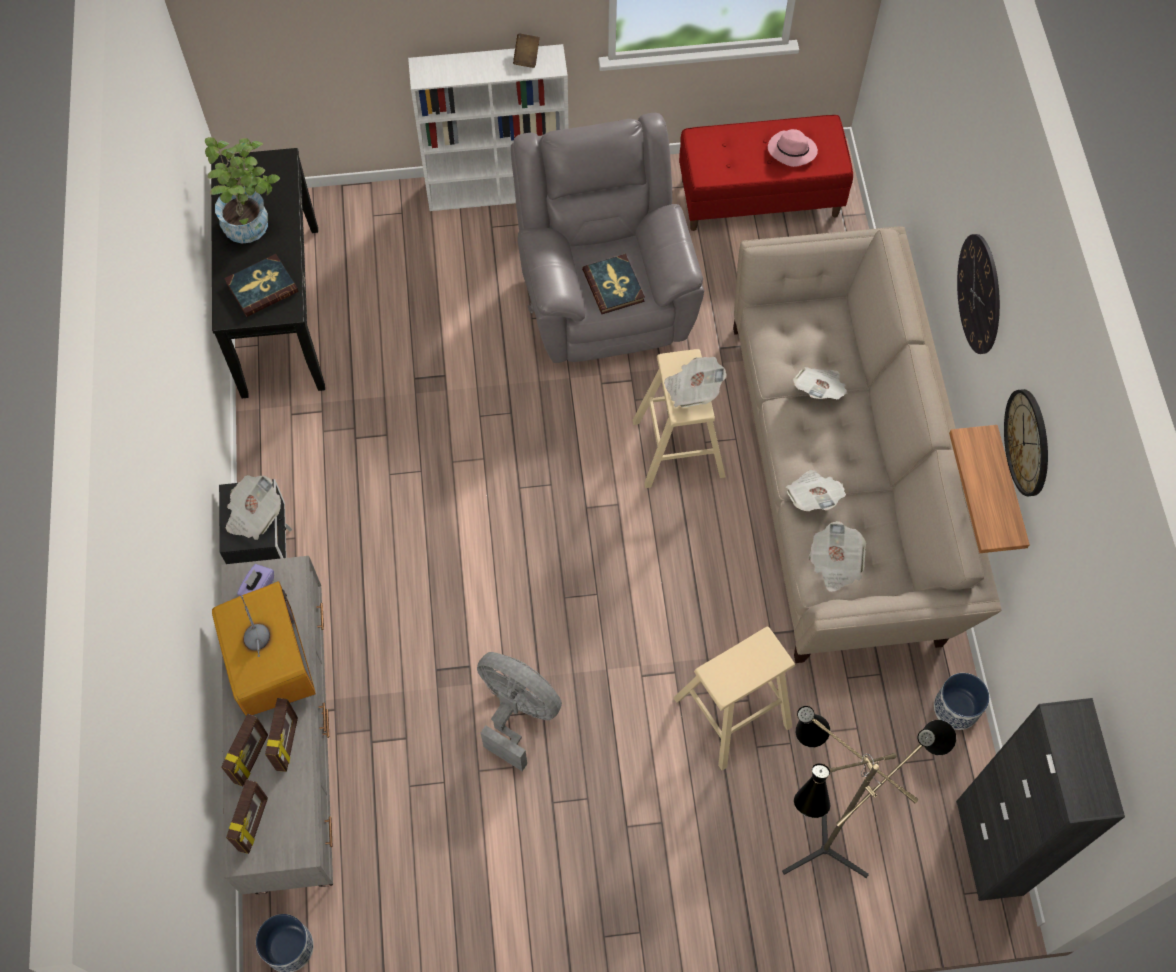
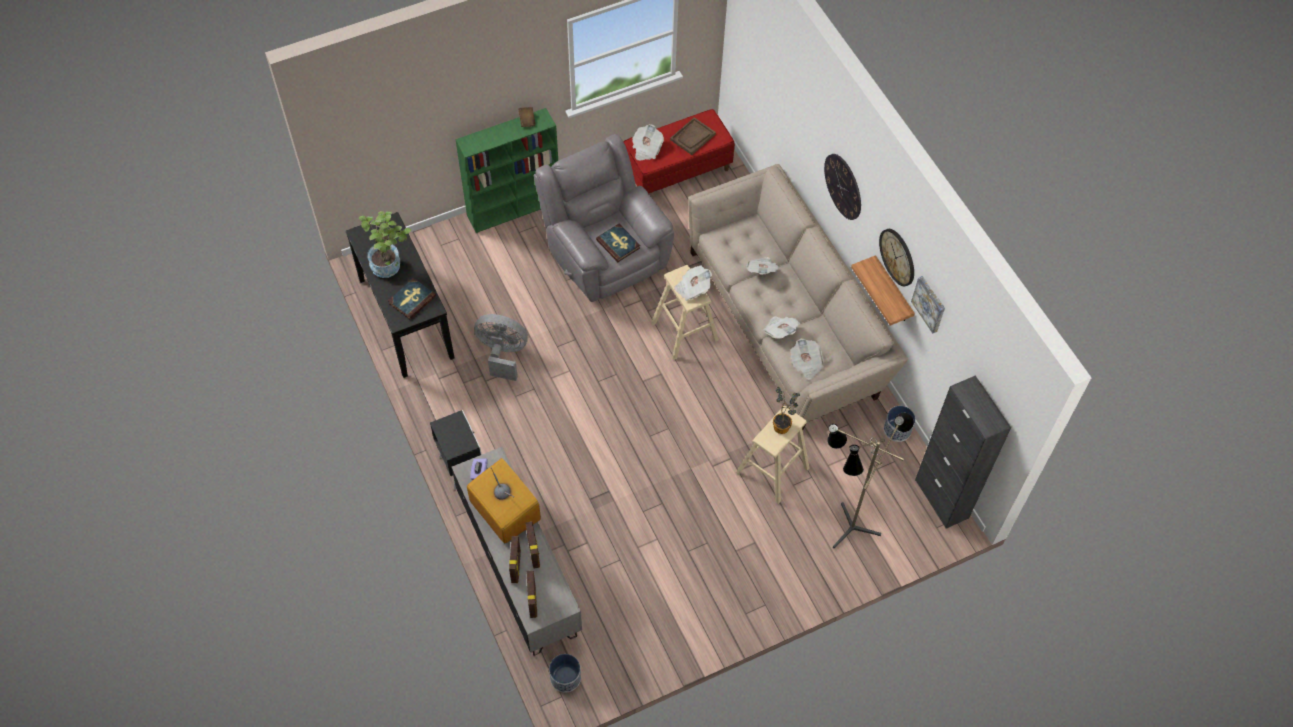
camera: 20 degrees left, 5 degrees down
newspaper [226,475,281,540] -> newspaper moved to [632,124,664,160]
white bookcase [408,44,569,211] -> green bookcase [455,108,558,233]
grey fan [477,652,562,771] -> grey fan moved to [474,314,528,381]
pink hat [768,129,818,167] -> brown tray [670,117,716,155]
none -> potted plant [773,387,800,434]
none -> picture [911,276,945,333]

